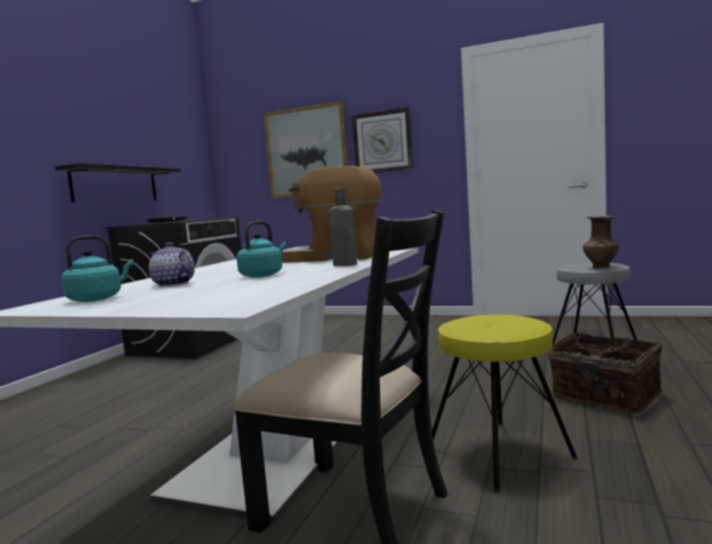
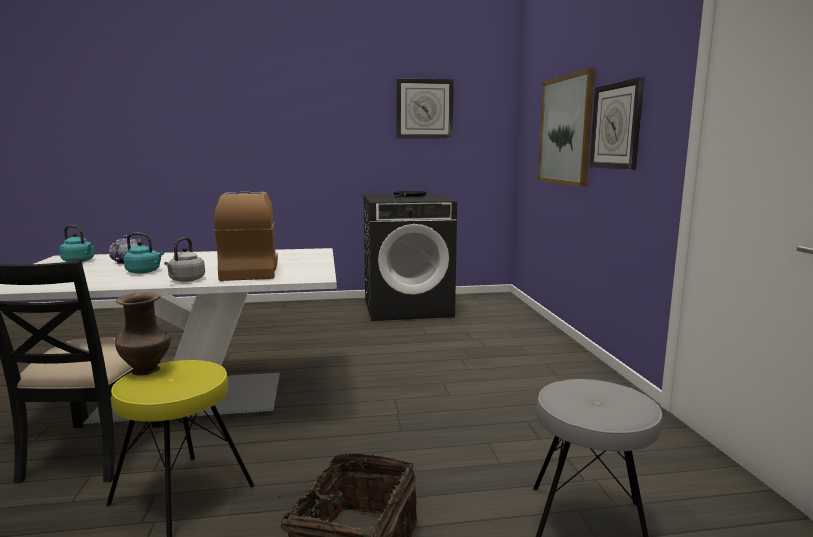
camera: 60 degrees right, 5 degrees up
black shelf [55,163,181,202] -> none
grey bottle [329,187,357,266] -> grey kettle [164,237,205,282]
brown vase [583,216,619,269] -> brown vase moved to [115,292,171,375]
none -> wall clock [396,78,454,139]

